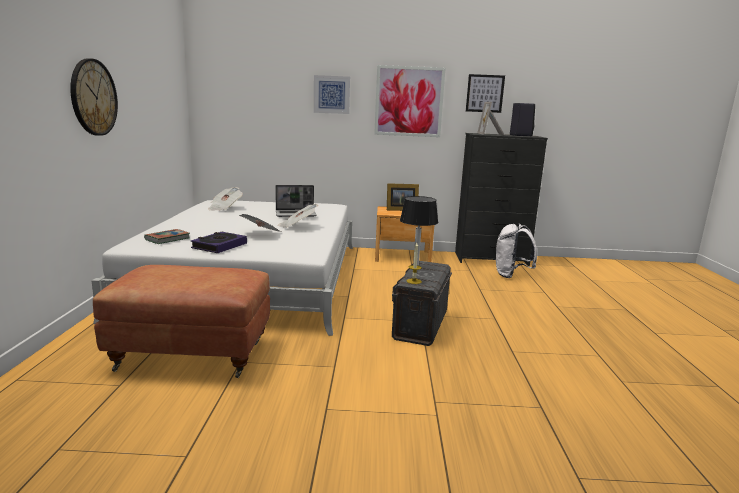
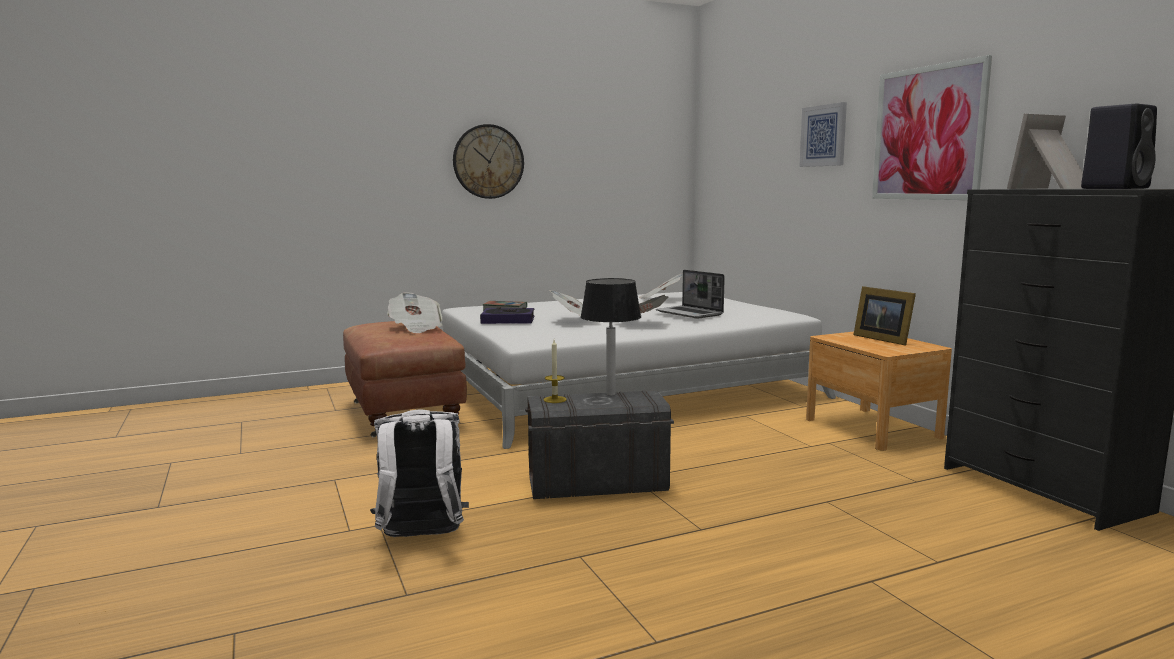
camera: 65 degrees right, 5 degrees down
picture [466,74,505,113] -> none
white backpack [496,223,538,278] -> white backpack moved to [370,410,469,537]
none -> newspaper [387,292,442,333]

